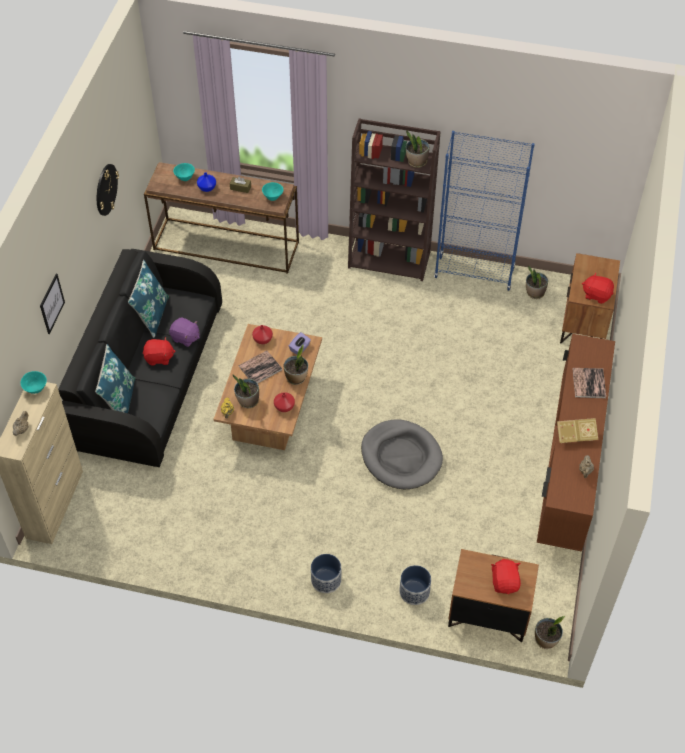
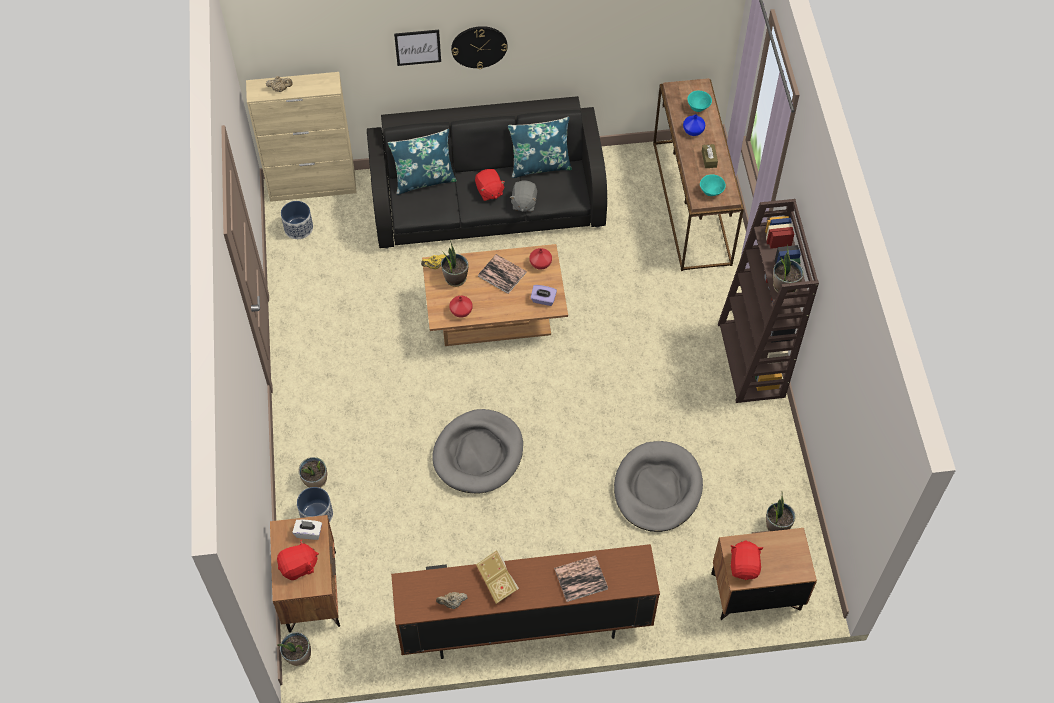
camera: 70 degrees right, 5 degrees up
turquoise bowl [20,371,47,394] -> none
wall clock [97,164,119,216] -> wall clock moved to [451,26,508,69]
purple plush toy [169,317,200,347] -> grey plush toy [510,181,537,212]
potted plant [284,344,308,385] -> potted plant moved to [299,457,327,488]
planter [311,554,341,593] -> planter moved to [281,201,313,239]
blue bookcase [434,131,535,291] -> none
none -> white tissue box [292,520,322,540]
none -> grey dog bed [614,441,703,532]

